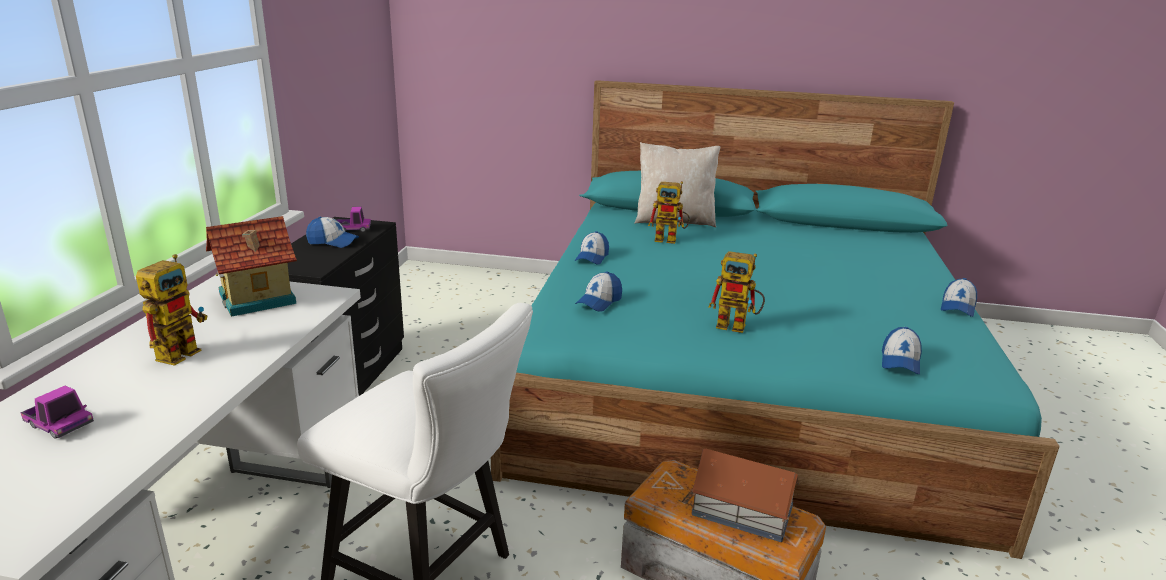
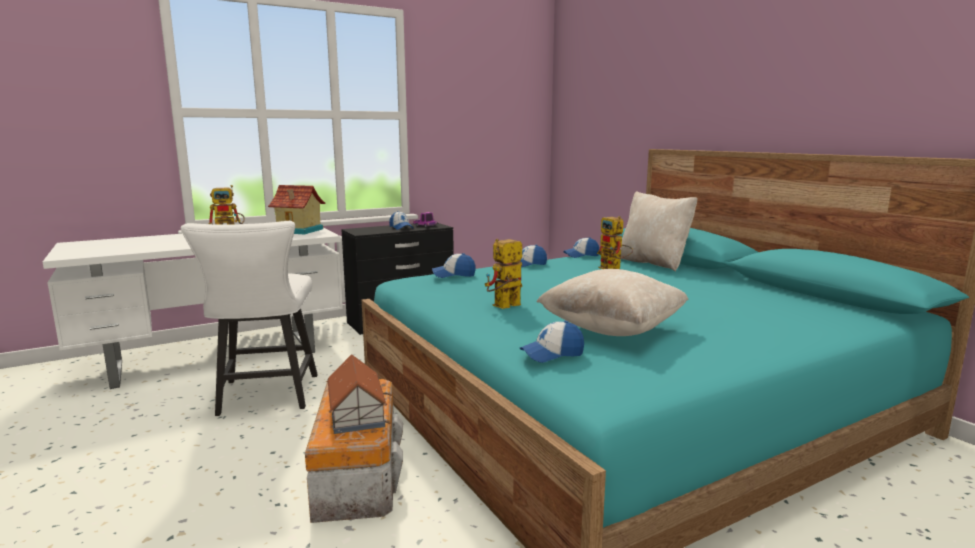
camera: 50 degrees right, 10 degrees down
toy truck [20,386,94,439] -> none
toy robot [709,251,765,333] -> toy robot turned 75 degrees clockwise [485,239,522,309]
cap [941,278,977,317] -> cap moved to [563,237,599,258]
none -> beige pillow [536,269,688,336]

